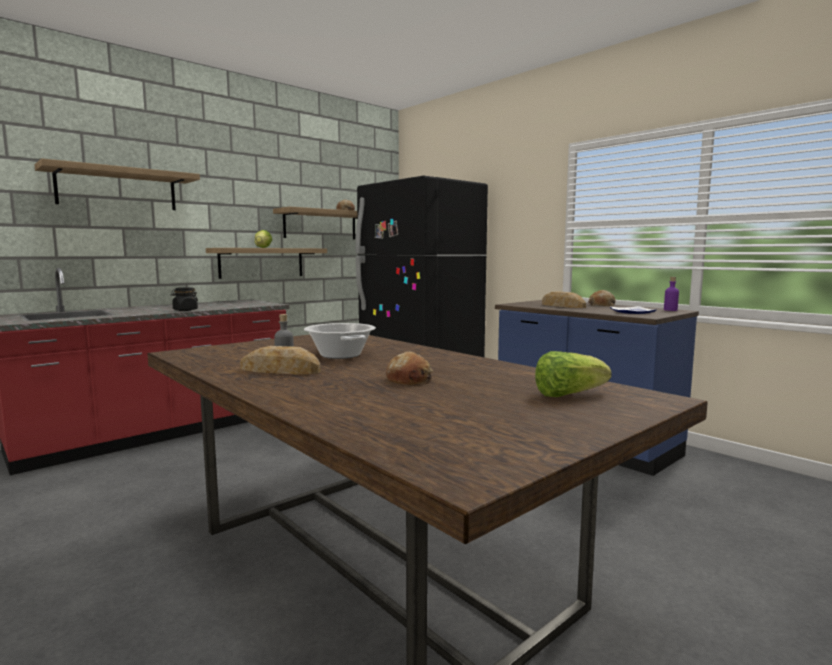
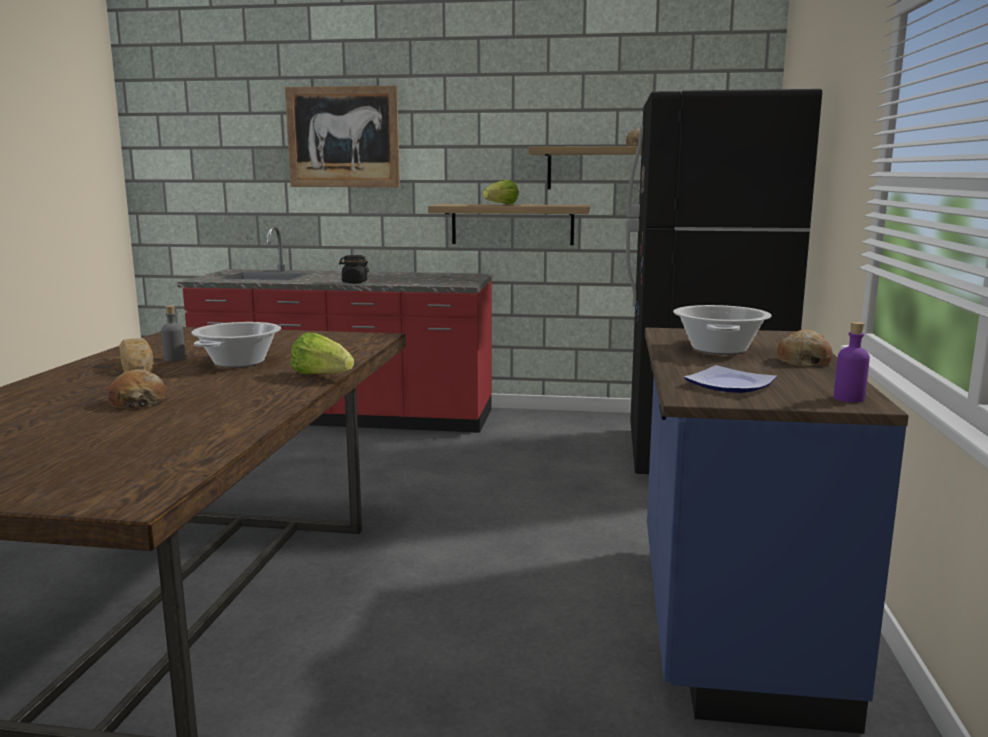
camera: 50 degrees right, 5 degrees up
shelf [34,158,200,210] -> picture [285,86,400,187]
lettuce [535,351,612,397] -> lettuce moved to [291,333,354,374]
bread [542,291,586,308] -> cooking pot [673,305,771,354]

